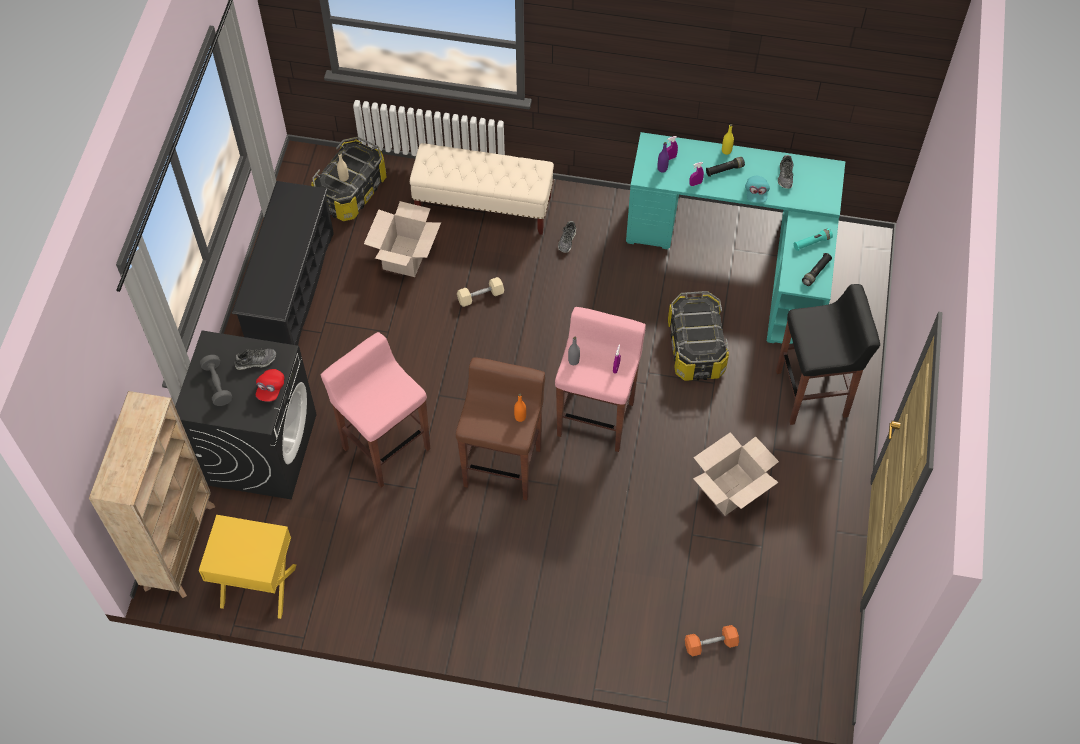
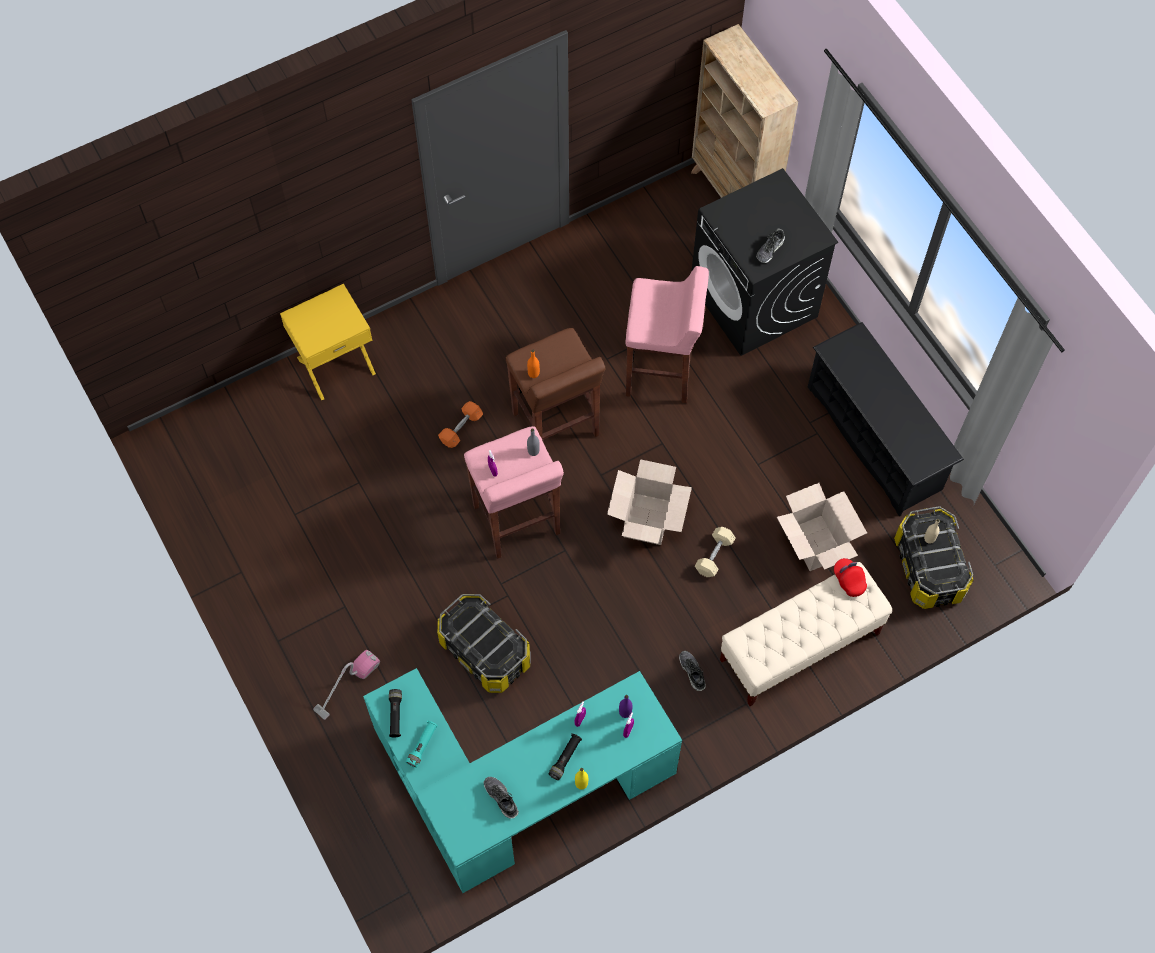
camera: 140 degrees right, 5 degrees up
yellow nightstand [199,515,296,619] -> yellow nightstand moved to [280,284,376,400]
grey dumbbell [200,355,232,406] -> none
red cap [256,369,285,402] -> red cap moved to [834,558,867,597]
orange dumbbell [685,625,739,656] -> orange dumbbell moved to [438,401,483,448]
cardboard box [693,432,779,516] -> cardboard box moved to [607,459,692,545]
turquoise cap [745,176,770,203] -> none
black stool [776,284,880,425] -> vacuum cleaner [313,650,380,720]

